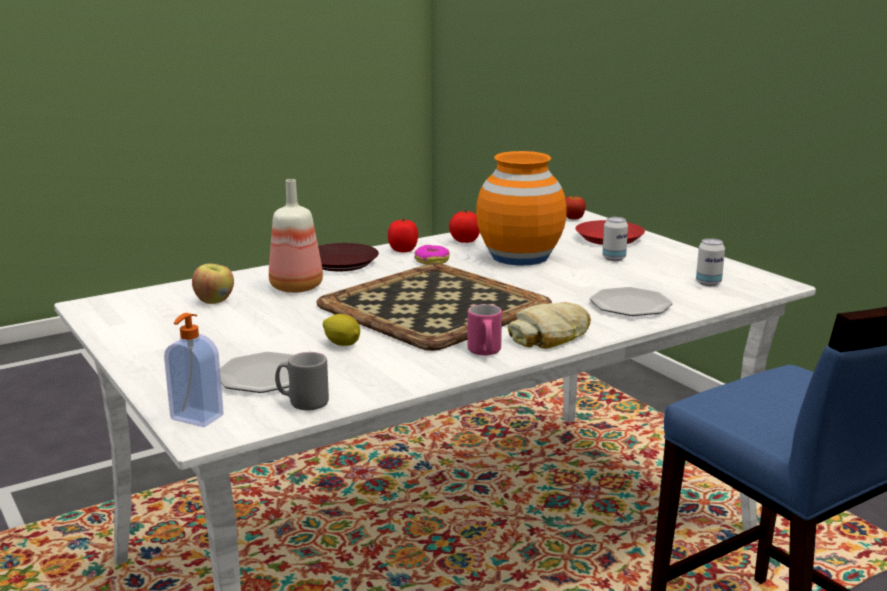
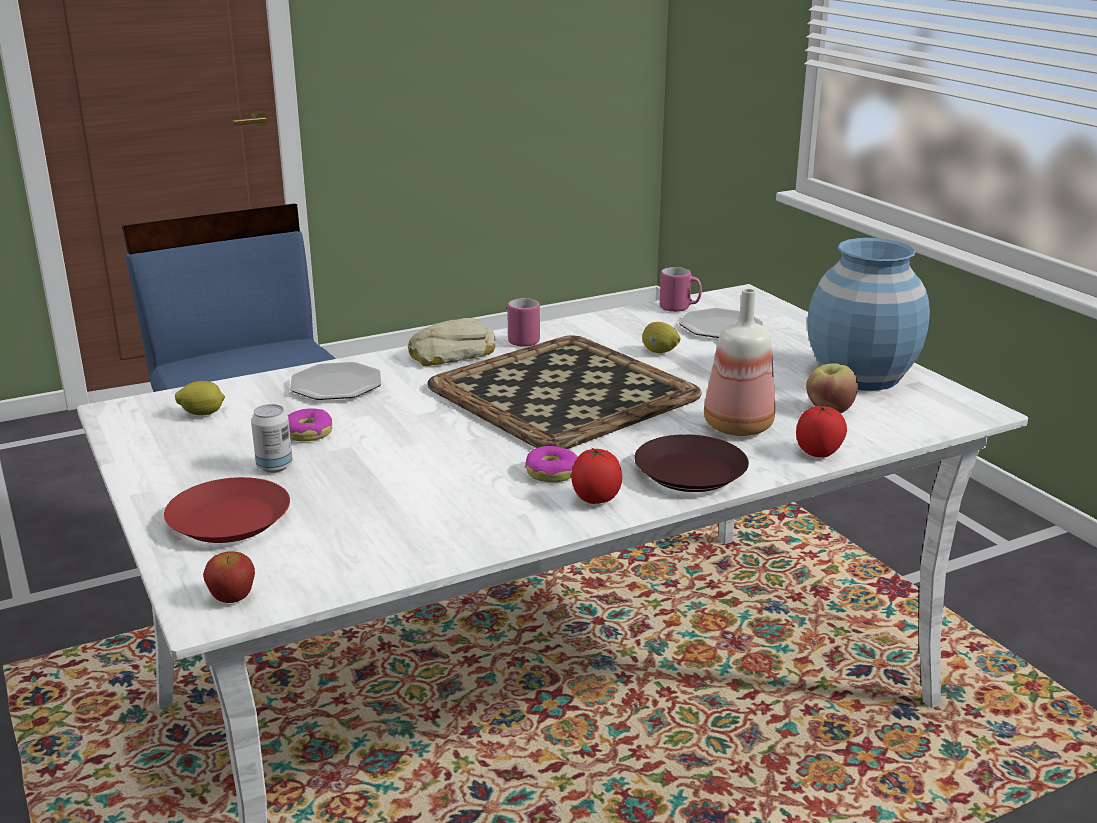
camera: 175 degrees left, 5 degrees up
soap dispenser [164,313,224,427] -> none
grey mug [275,352,329,411] -> pink mug [660,267,702,312]
tomato [449,210,480,243] -> tomato moved to [796,405,847,458]
orange vase [476,151,567,266] -> none
can [696,238,725,286] -> lemon [175,381,225,416]
none -> donut [288,408,332,442]
none -> blue vase [807,238,930,391]

